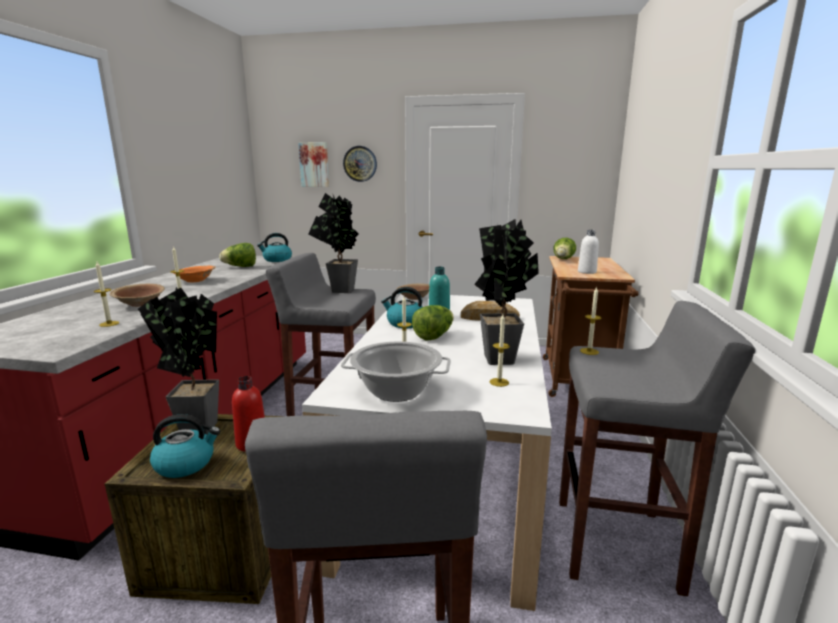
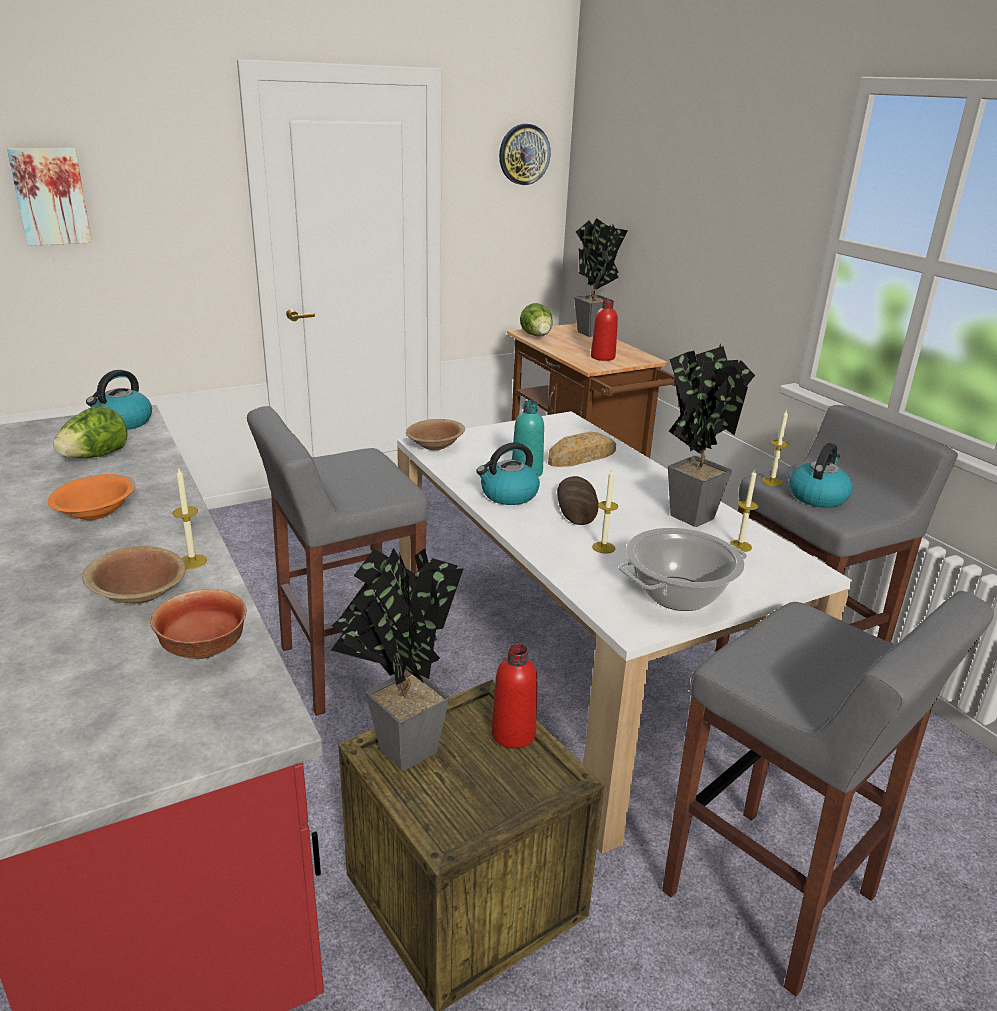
camera: 40 degrees left, 10 degrees up
candle [94,262,119,327] -> bowl [150,589,246,659]
kettle [150,414,220,478] -> kettle moved to [789,443,853,508]
potted plant [308,193,359,293] -> potted plant moved to [574,218,628,337]
wall clock [343,146,377,182] -> wall clock moved to [499,124,551,185]
lettuce [412,305,454,340] -> bread [557,476,598,525]
white bottle [578,230,599,274] -> red bottle [591,299,618,361]

